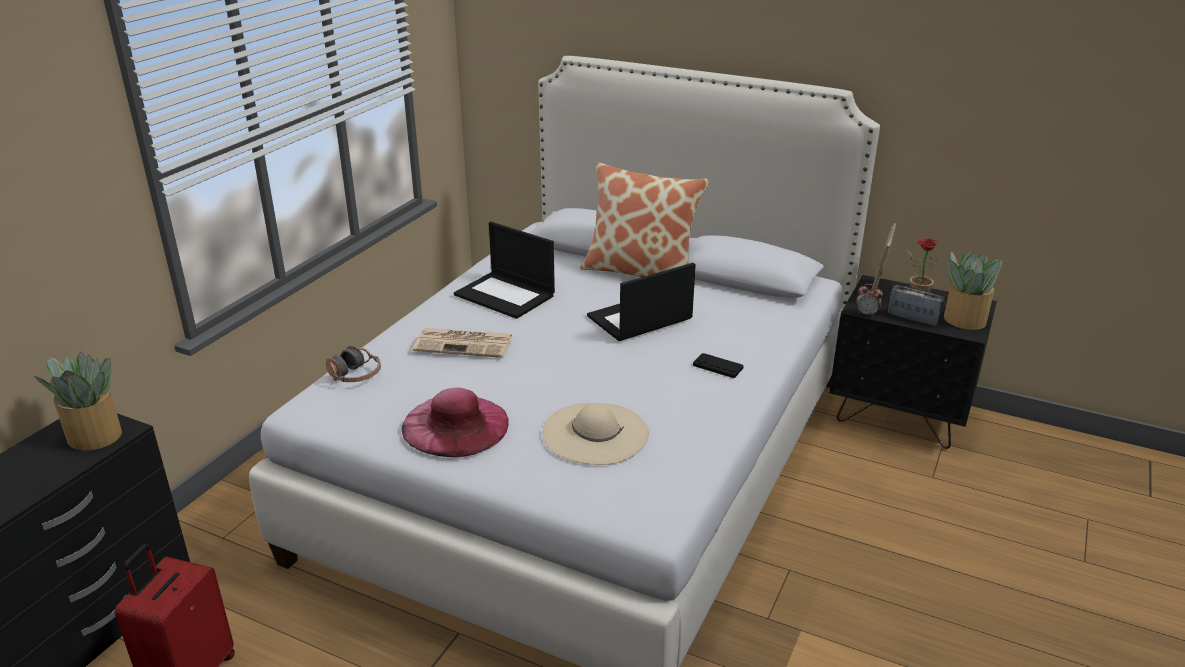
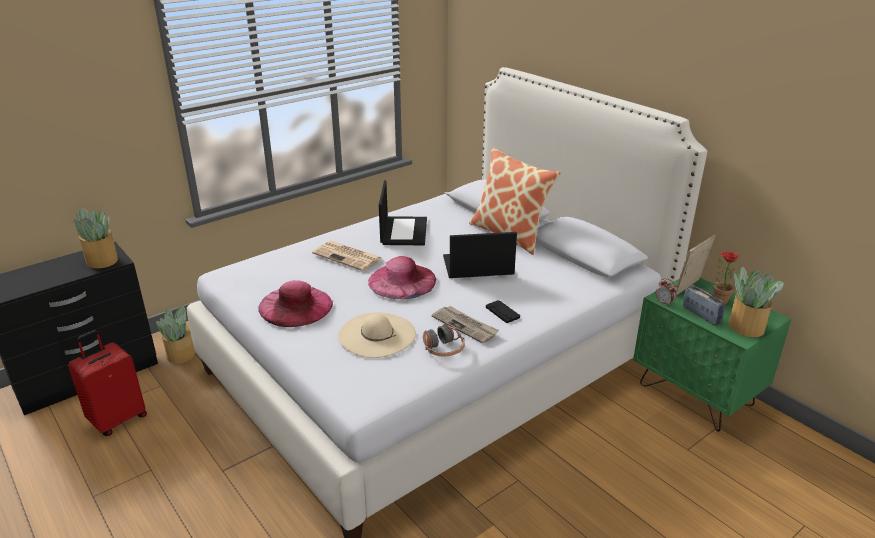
camera: 25 degrees right, 0 degrees up
headphones [326,346,381,382] -> headphones moved to [423,324,465,357]
laptop [454,222,555,319] -> laptop turned 150 degrees counterclockwise [379,180,427,245]
black nightstand [829,275,997,449] -> green nightstand [633,278,792,432]
none -> potted plant [156,305,195,364]
none -> pink hat [368,256,436,299]
none -> newspaper [431,306,499,344]

